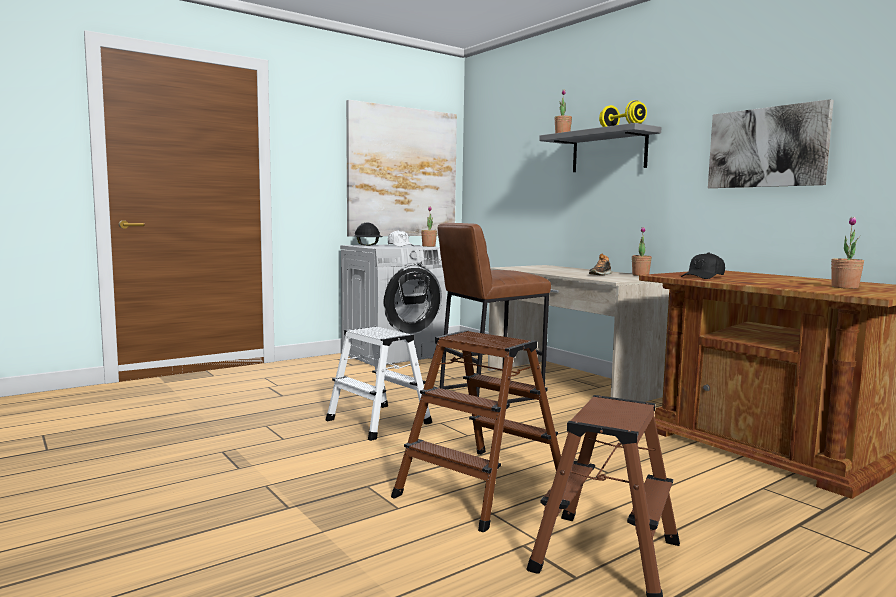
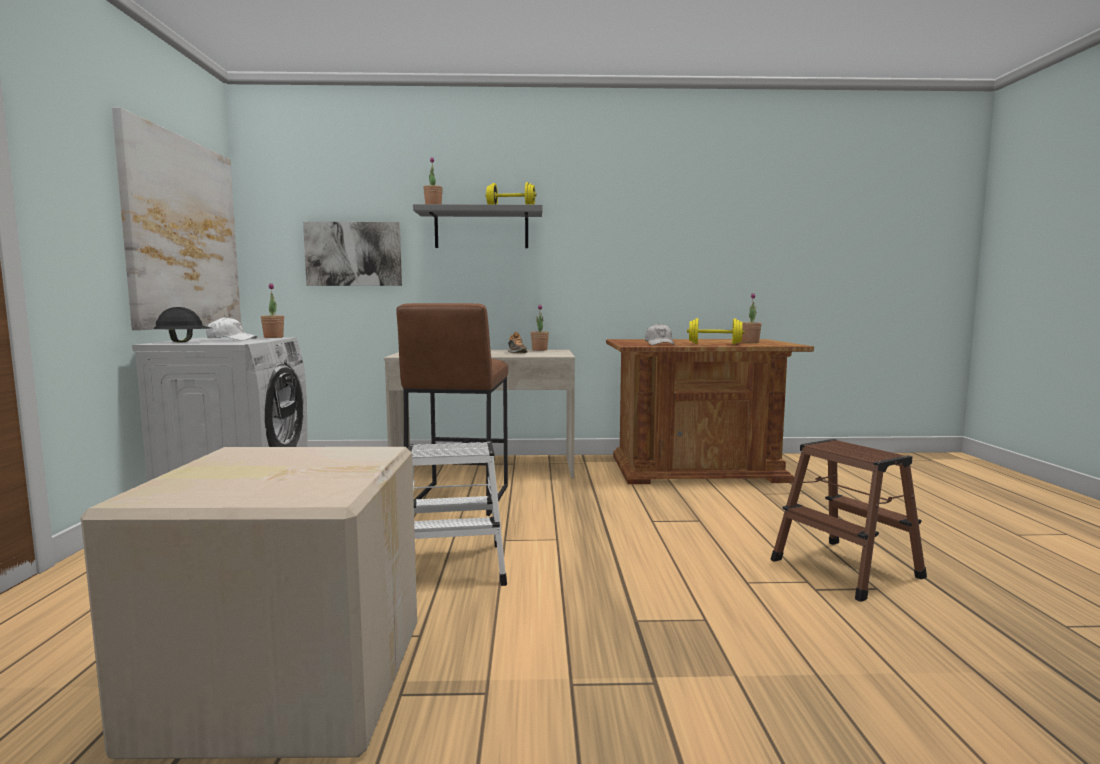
camera: 55 degrees left, 0 degrees up
brown step ladder [391,330,561,532] -> none
black cap [681,252,725,279] -> white cap [645,323,675,345]
picture [708,99,834,188] -> picture moved to [303,222,402,286]
none -> cardboard box [81,447,417,759]
none -> yellow dumbbell [687,318,744,344]

